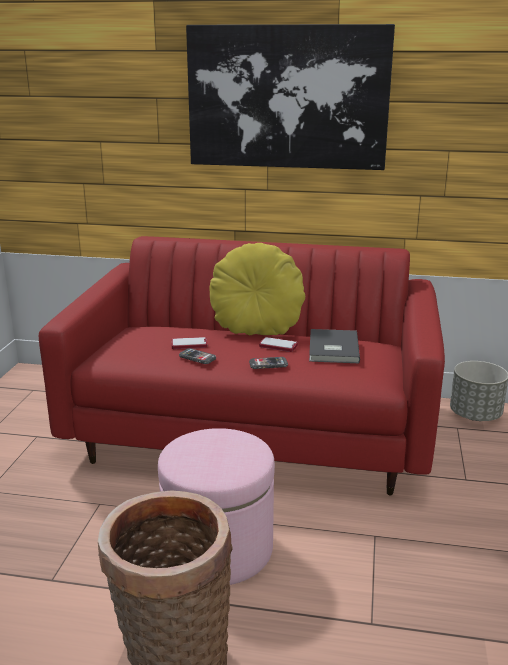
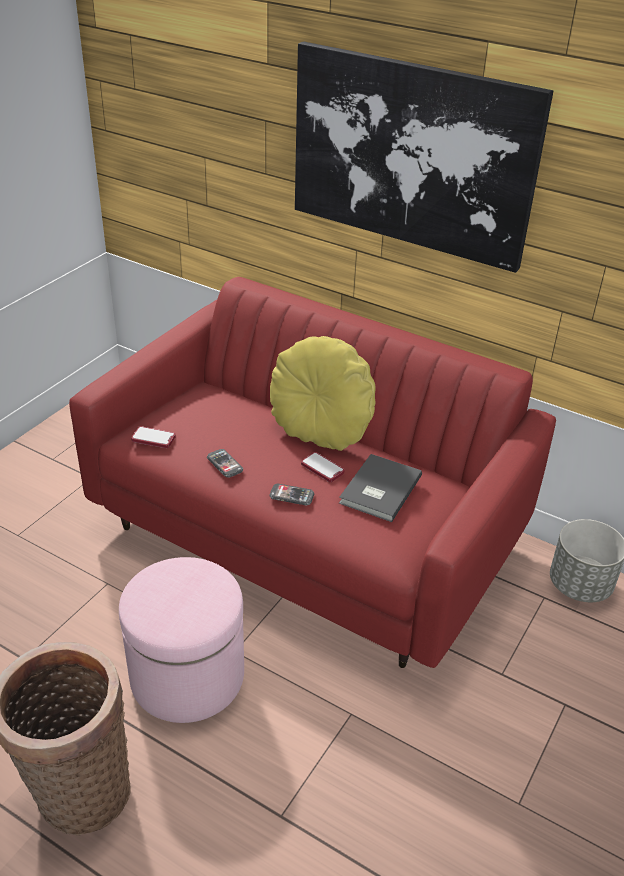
camera: 20 degrees right, 15 degrees up
phone [171,337,207,349] -> phone moved to [131,426,176,448]

